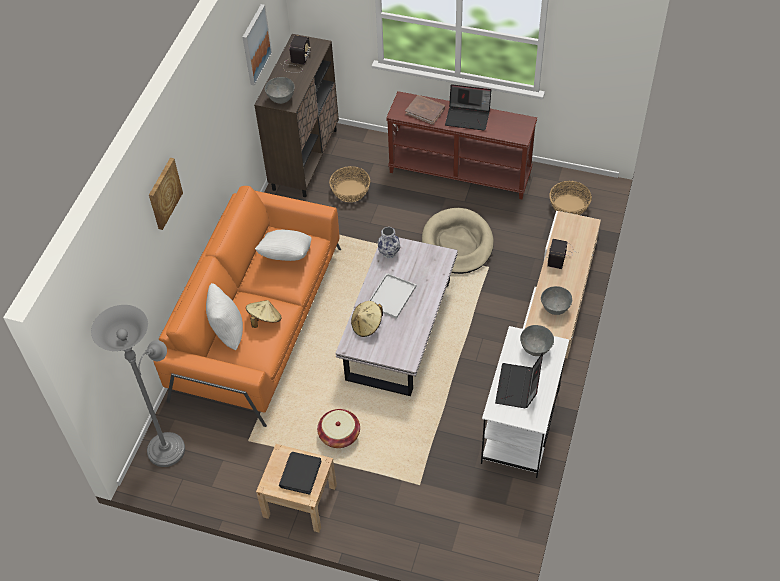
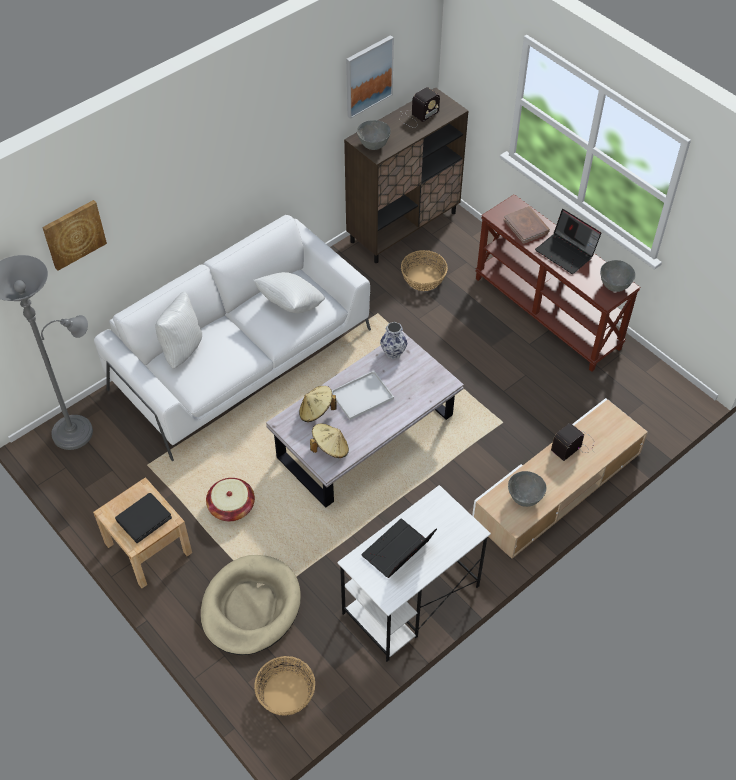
camera: 30 degrees right, 0 degrees up
picture [149,158,183,230] -> picture moved to [42,200,107,271]
orange sofa [153,186,341,427] -> white sofa [94,215,371,461]
beige hat [246,300,281,328] -> beige hat moved to [310,424,349,458]
beige dog bed [422,208,494,274] -> beige dog bed moved to [201,555,301,655]
grey bowl [520,325,554,356] -> grey bowl moved to [600,260,636,292]
basket [549,181,592,215] -> basket moved to [254,656,315,716]

